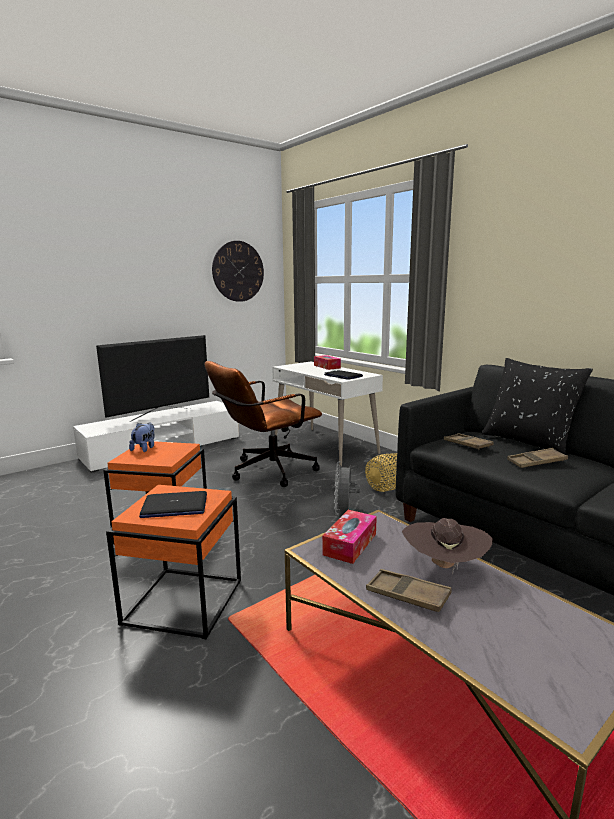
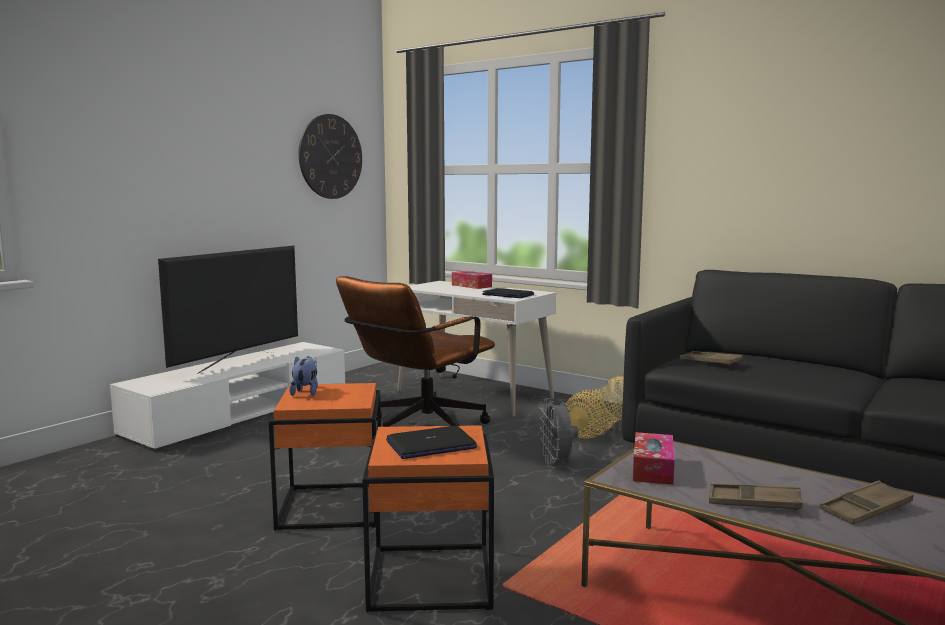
camera: 15 degrees left, 5 degrees down
brown hat [402,518,493,575] -> none
black pillow [482,358,593,454] -> none
brown tray [507,448,568,468] -> brown tray moved to [819,480,913,525]

